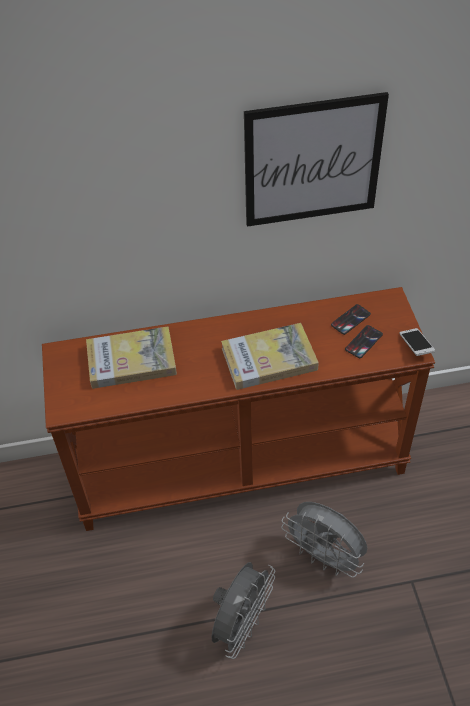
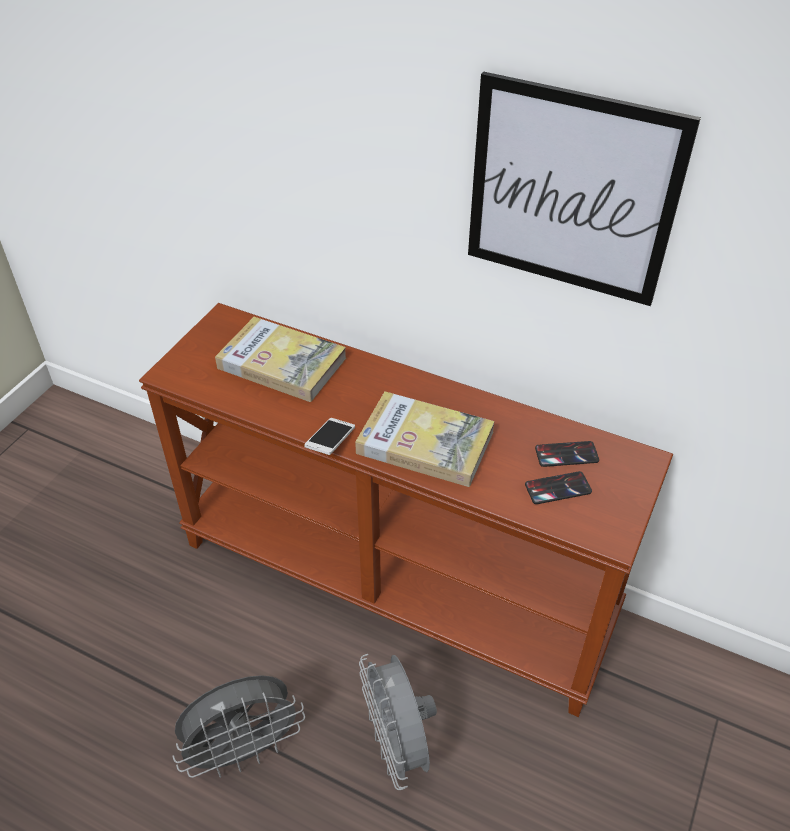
camera: 35 degrees right, 5 degrees down
phone [399,328,435,356] -> phone moved to [304,418,355,455]

